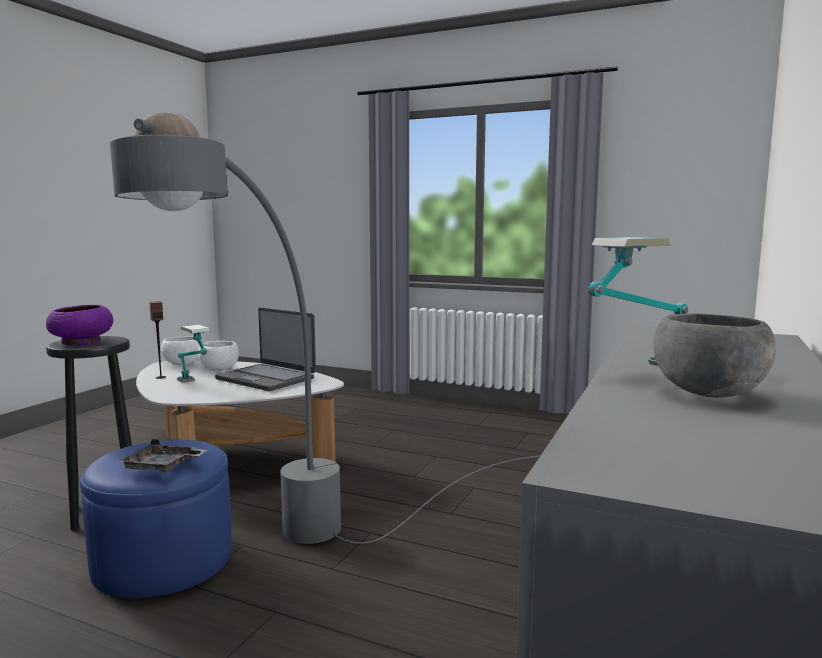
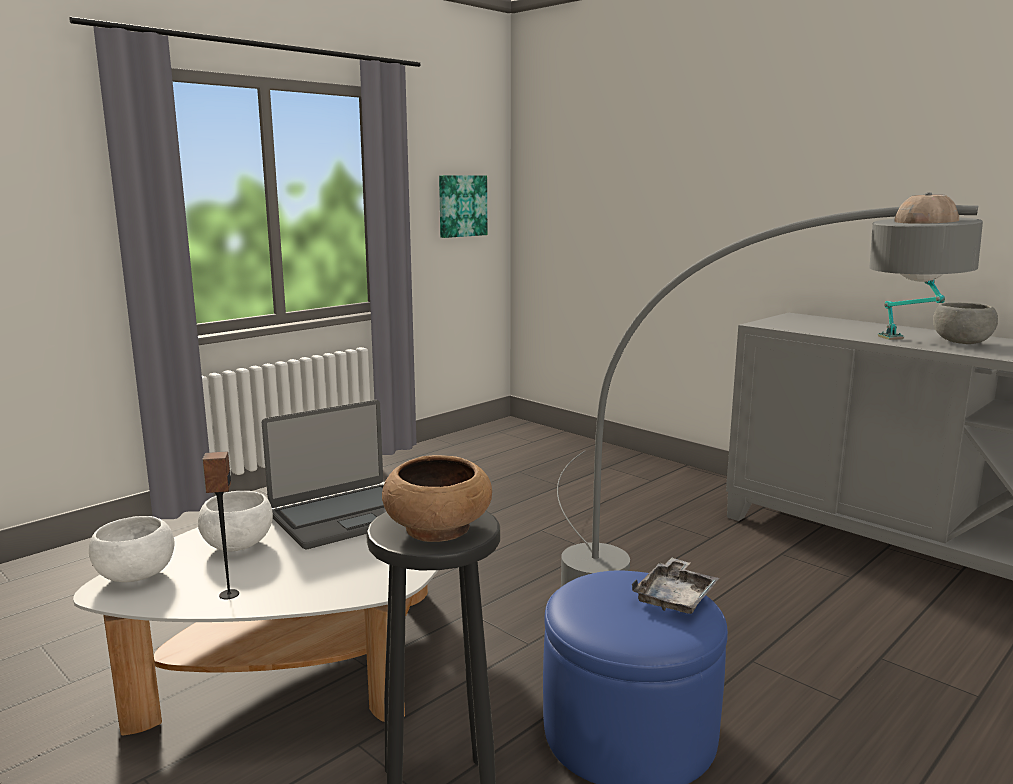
camera: 70 degrees left, 5 degrees up
purple bowl [46,305,113,346] -> brown bowl [382,455,492,542]
table lamp [177,325,210,383] -> none
none -> picture [439,175,487,238]

